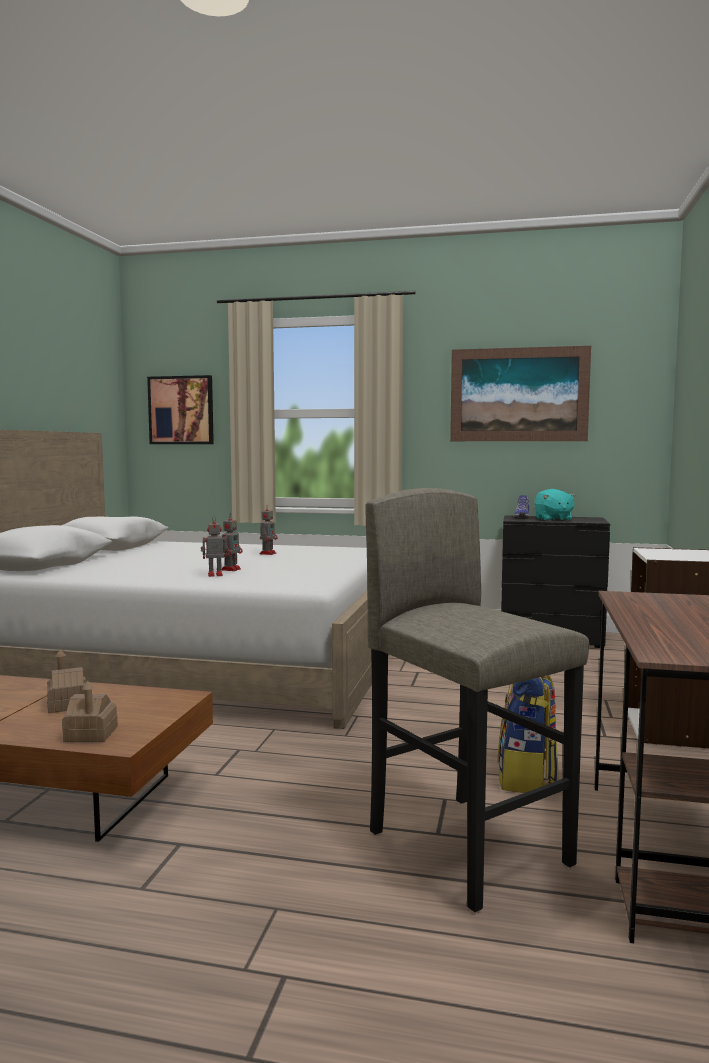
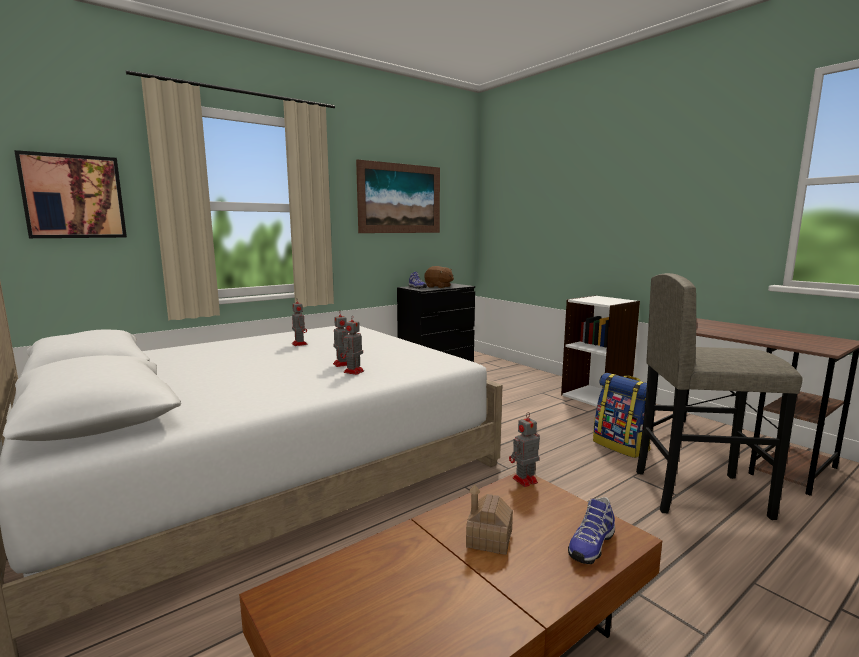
camera: 50 degrees left, 5 degrees up
toy house [62,681,118,742] -> shoe [568,497,615,564]
turquoise plush toy [534,489,576,521] -> brown plush toy [424,266,454,288]
none -> toy robot [509,412,540,487]

